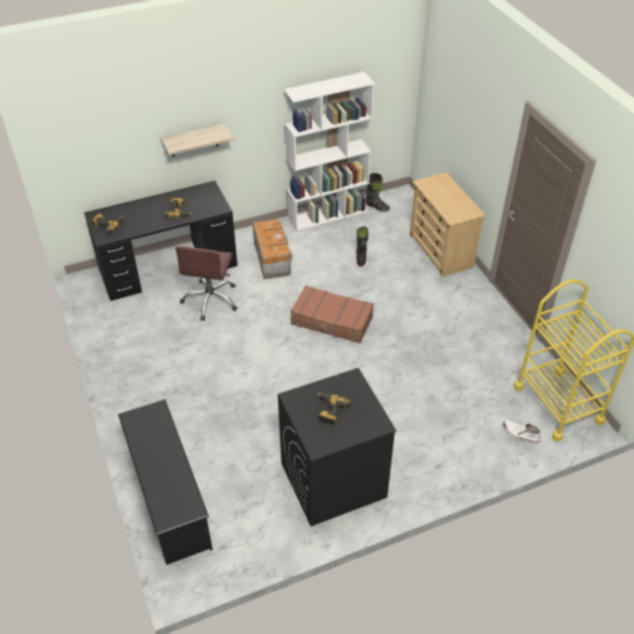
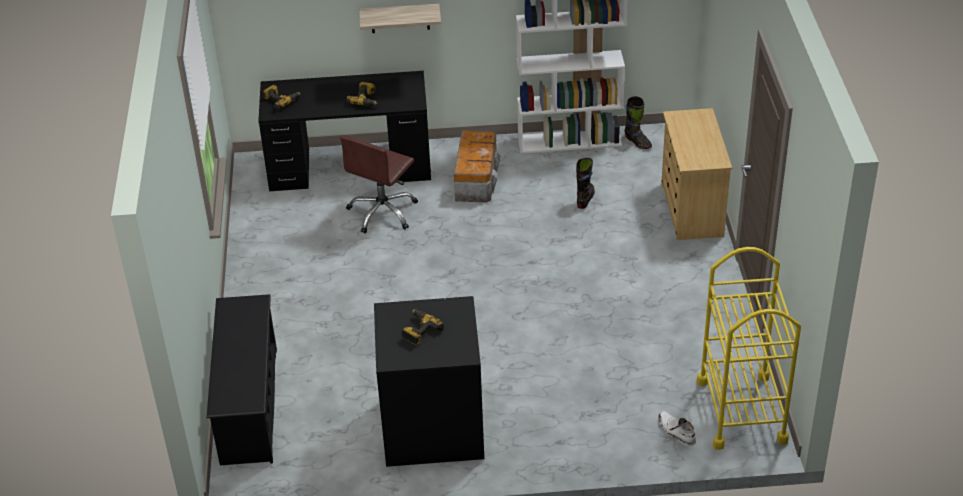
camera: 20 degrees right, 5 degrees down
brown suitcase [290,285,374,343] -> none

